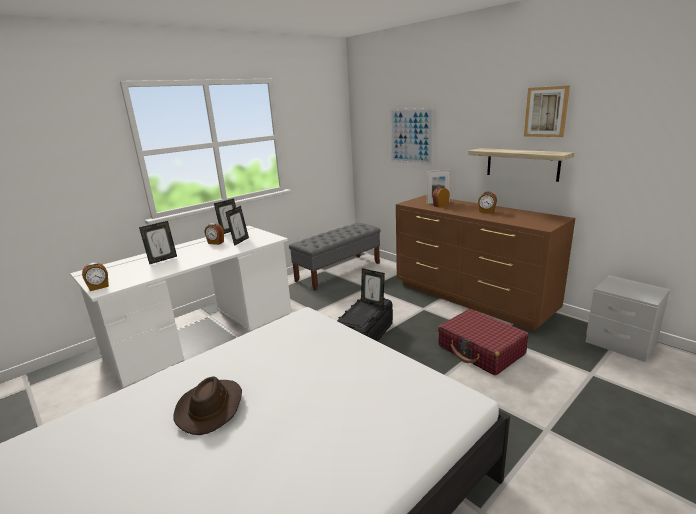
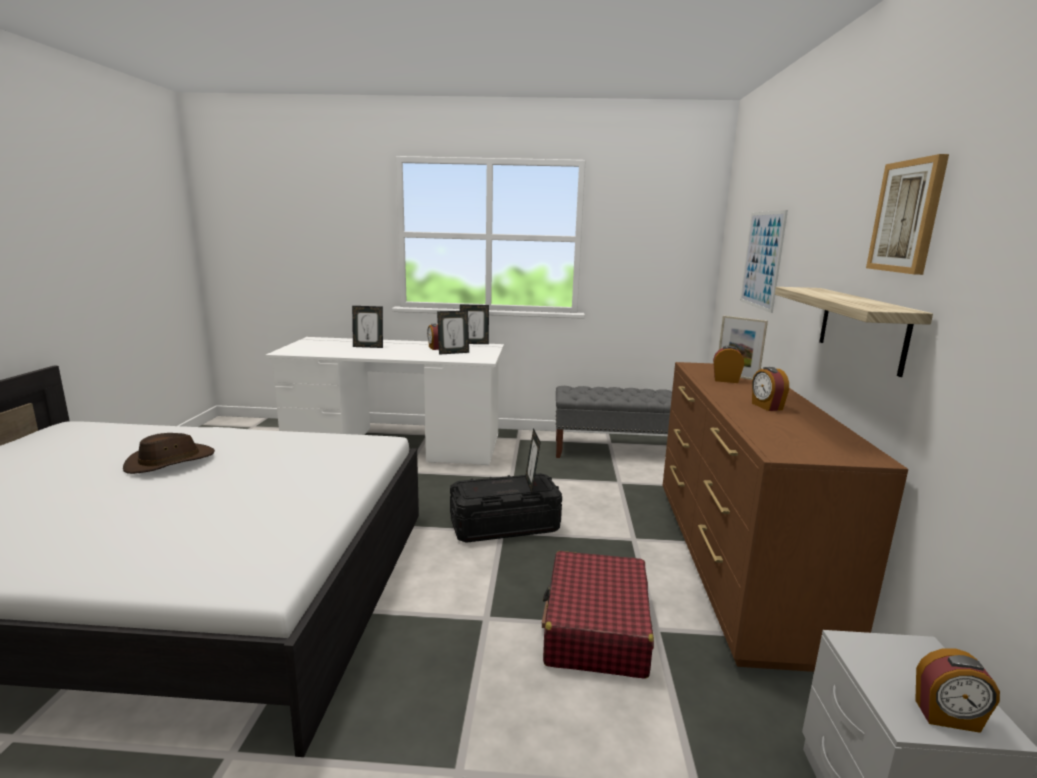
camera: 45 degrees right, 5 degrees down
alarm clock [82,262,109,291] -> alarm clock moved to [915,648,1000,733]

